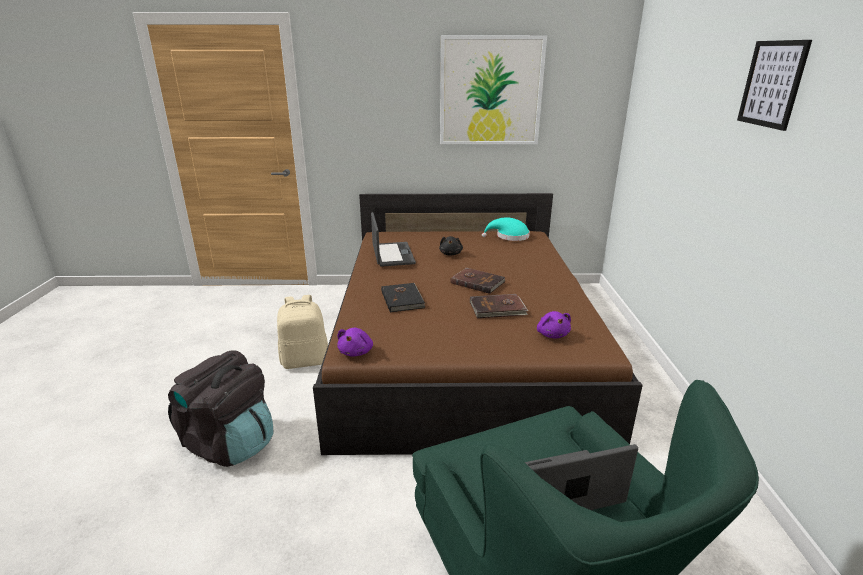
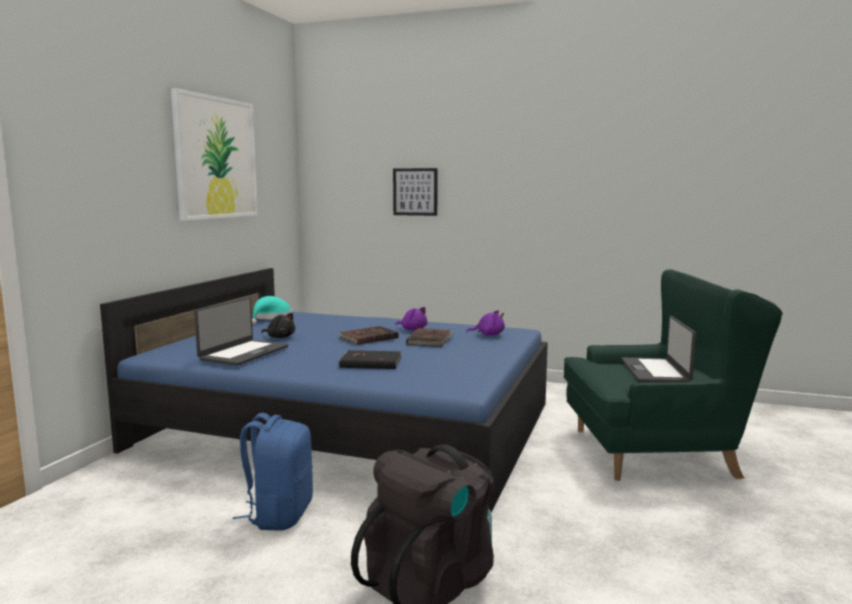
camera: 70 degrees left, 15 degrees down
beige backpack [277,295,328,369] -> blue backpack [233,413,313,531]
brown bed [313,193,643,455] -> blue bed [100,268,548,513]
purple plush toy [337,328,373,356] -> purple plush toy moved to [395,307,428,330]
laptop [371,212,416,267] -> laptop turned 105 degrees clockwise [194,297,288,366]
picture [737,40,812,131] -> picture moved to [393,168,437,216]

